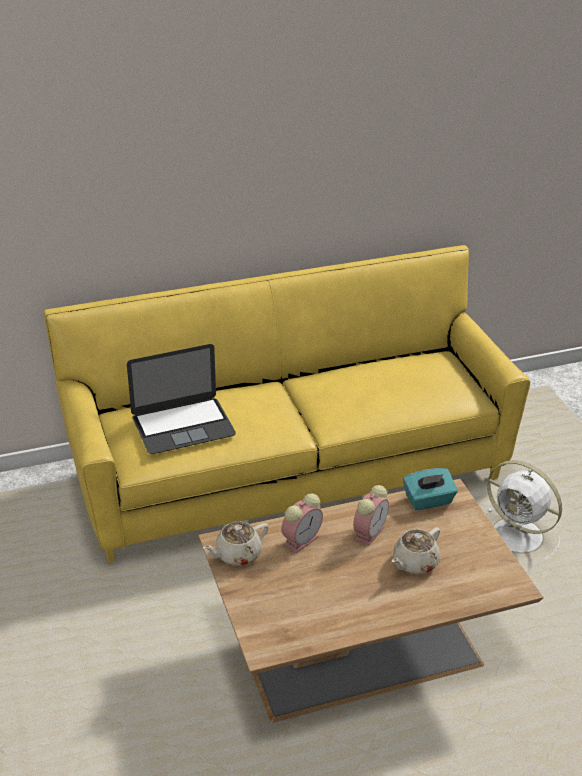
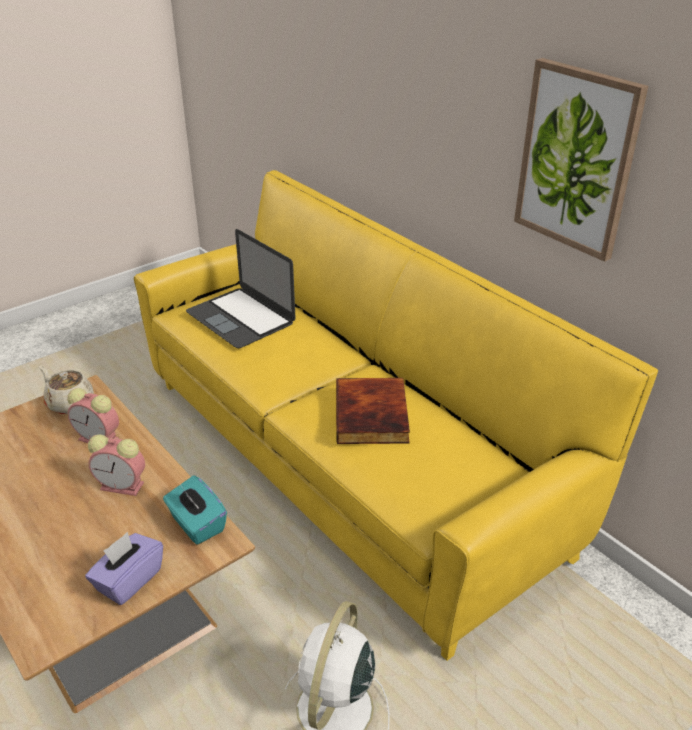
camera: 70 degrees right, 0 degrees up
beige teapot [392,527,440,574] -> none
none -> purple tissue box [85,532,163,605]
none -> book [336,378,410,444]
none -> picture [514,58,648,262]

